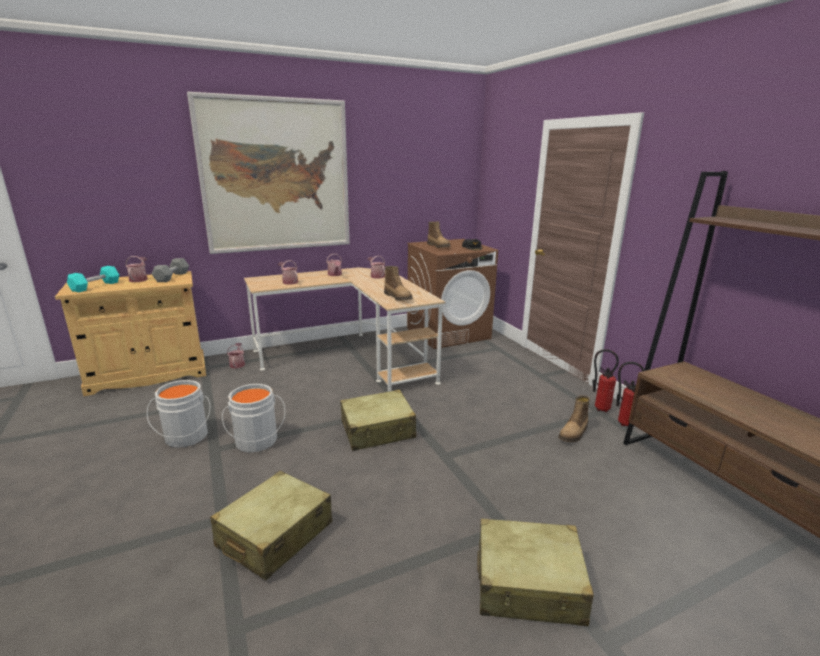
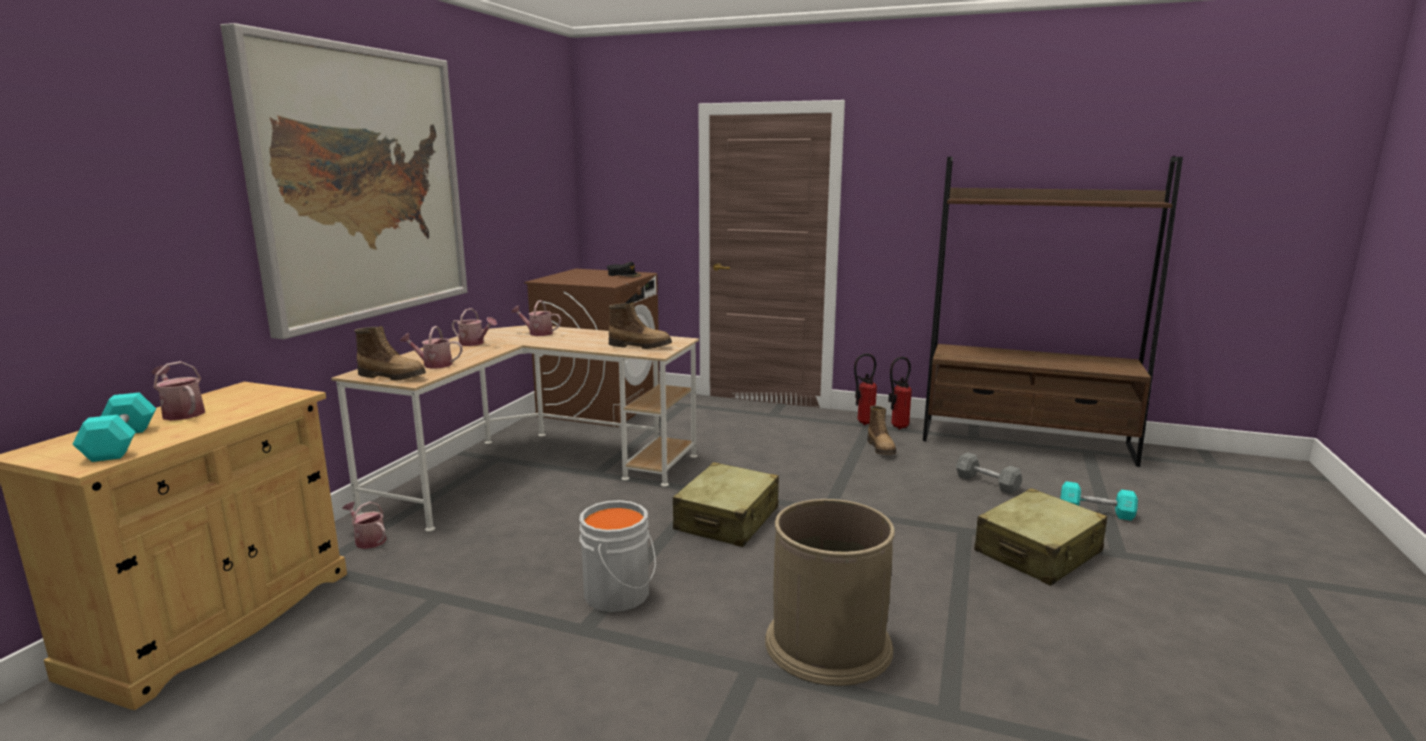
camera: 45 degrees left, 5 degrees down
grey bucket [147,380,210,448] -> none
grey dumbbell [152,258,189,282] -> grey dumbbell moved to [956,452,1022,494]
beige suitcase [210,471,332,580] -> brown trash can [765,499,895,686]
boot [427,221,451,248] -> boot moved to [354,326,426,381]
none -> turquoise dumbbell [1060,481,1138,521]

